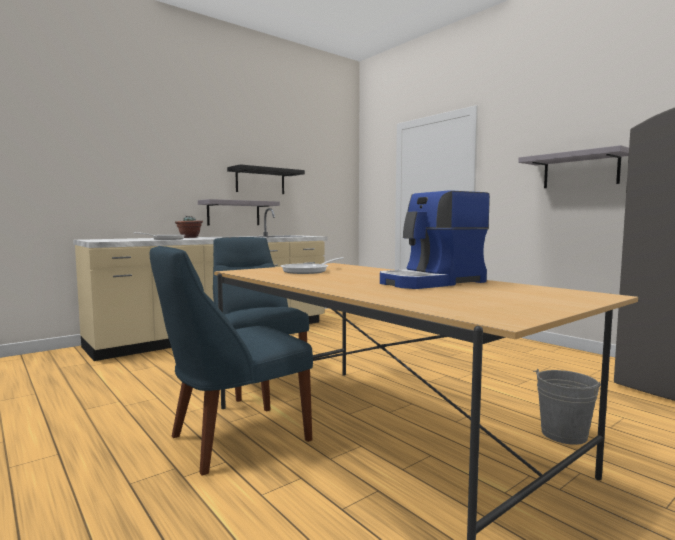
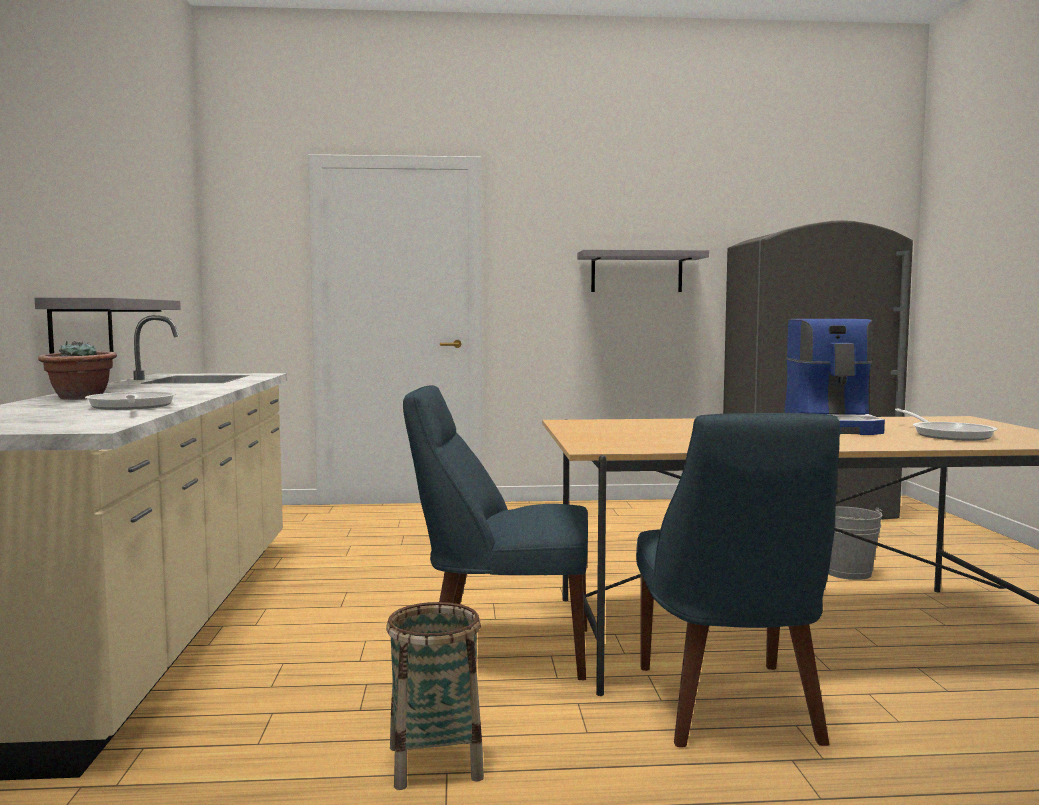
camera: 55 degrees left, 0 degrees up
black shelf [227,164,305,194] -> none
frying pan [281,257,344,274] -> frying pan moved to [895,408,997,441]
none -> basket [386,602,484,790]

